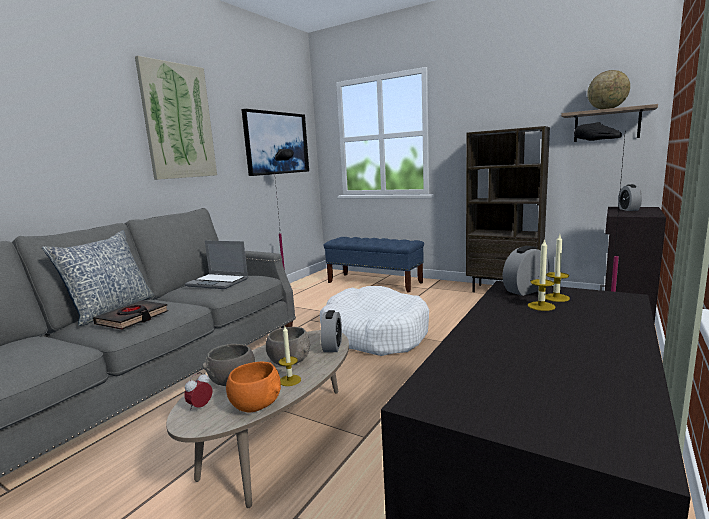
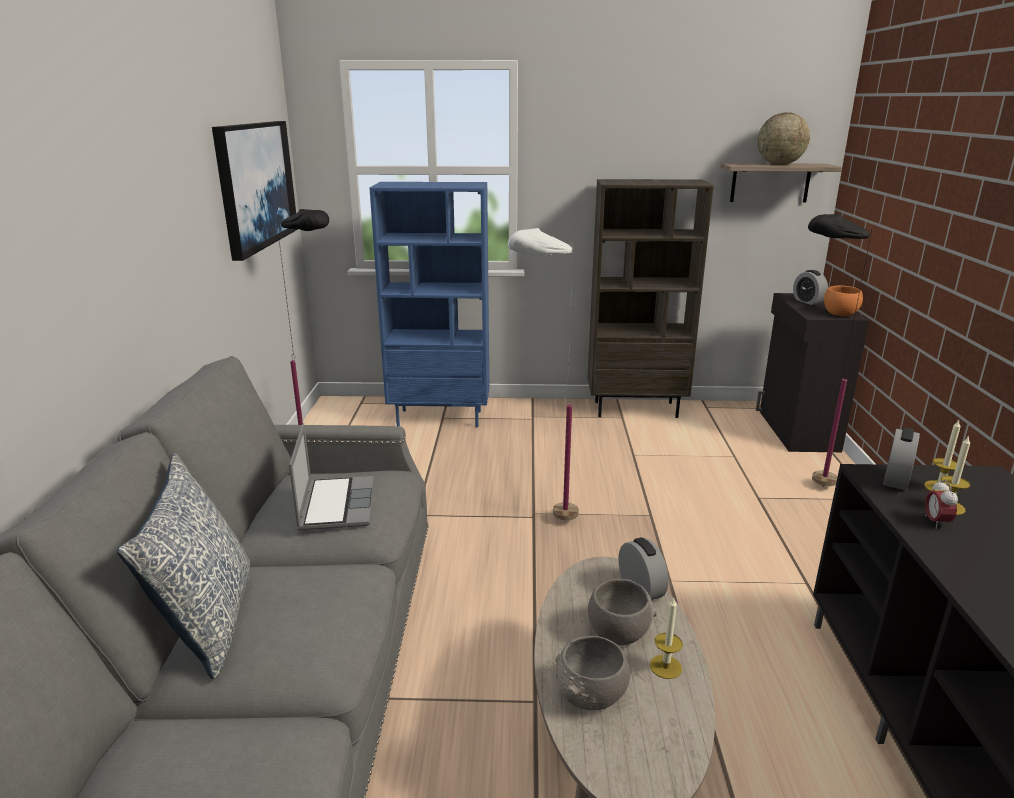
camera: 30 degrees left, 10 degrees up
black book [93,300,169,330] -> none
picture [135,56,217,180] -> none
alarm clock [184,372,212,410] -> alarm clock moved to [925,480,958,529]
laptop [185,240,248,289] -> laptop turned 90 degrees counterclockwise [289,423,374,530]
orange bowl [226,362,281,413] -> orange bowl moved to [824,285,863,316]
white dog bed [320,286,429,356] -> white floor lamp [508,228,579,520]
blue bench [323,237,424,292] -> blue bookcase [369,182,489,427]

